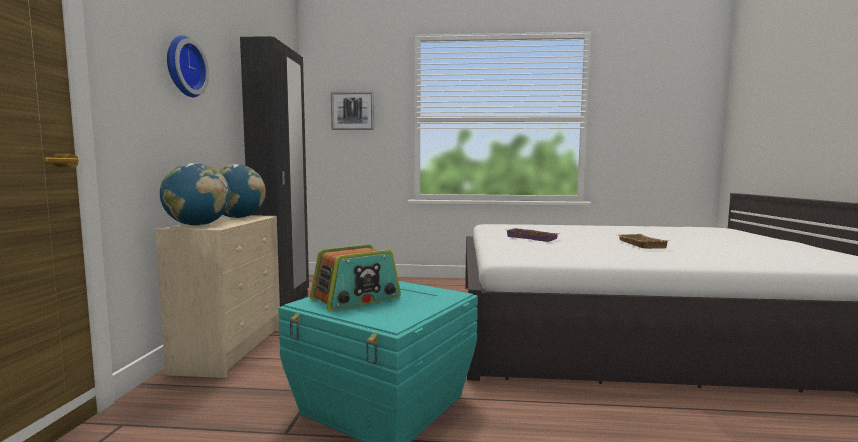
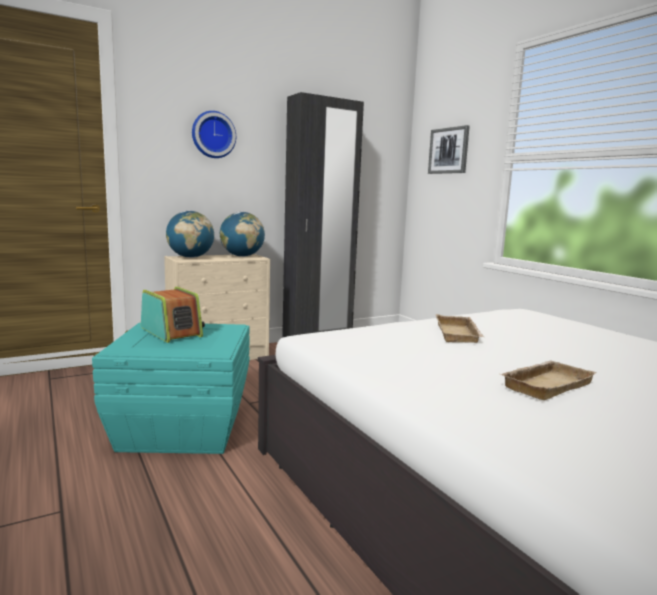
camera: 55 degrees right, 5 degrees up
radio [310,245,401,311] -> radio turned 150 degrees counterclockwise [141,287,205,343]
purple tray [507,228,558,242] -> beige tray [436,314,484,343]

